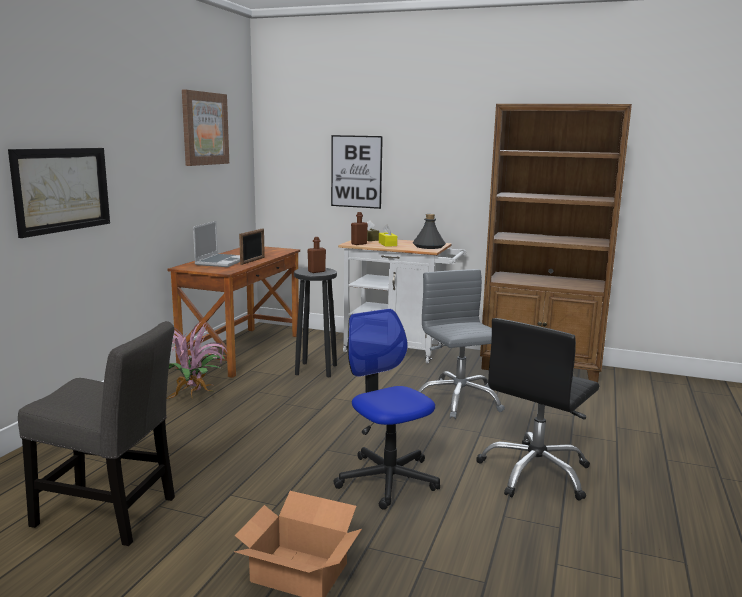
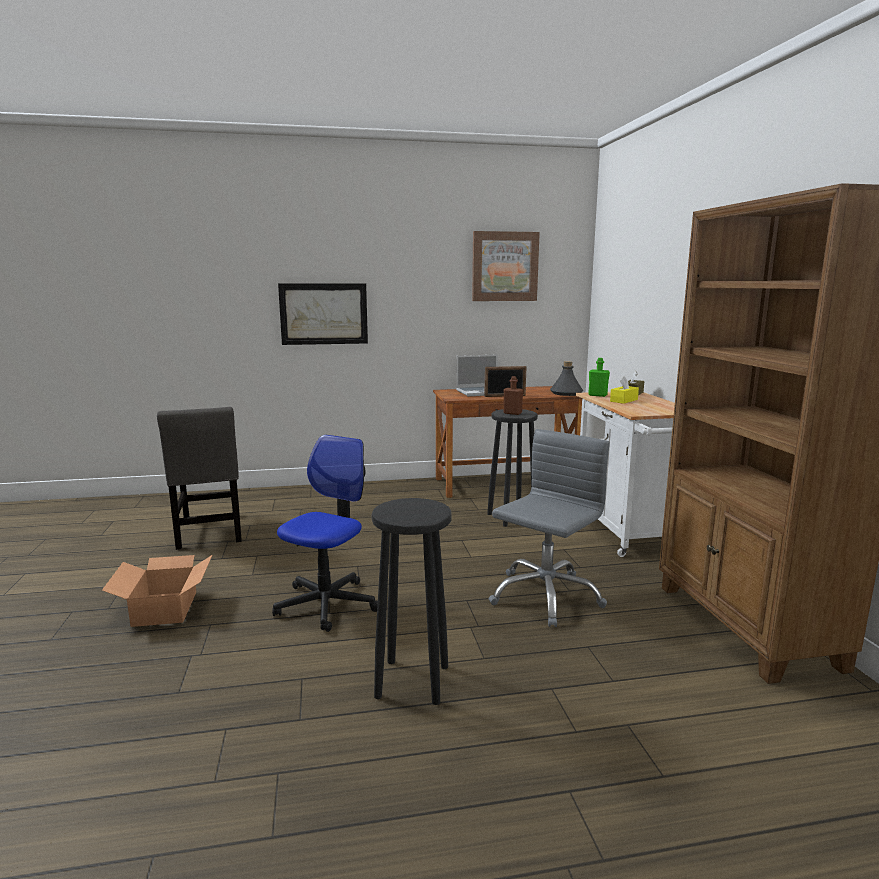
camera: 60 degrees right, 0 degrees up
potted plant [167,320,227,399] -> none
picture [331,135,383,209] -> none
brown bottle [351,212,368,245] -> green bottle [588,358,610,397]
grey bottle [413,214,446,249] -> grey bottle moved to [550,361,583,396]
black office chair [476,318,599,501] -> black stool [372,498,452,705]

